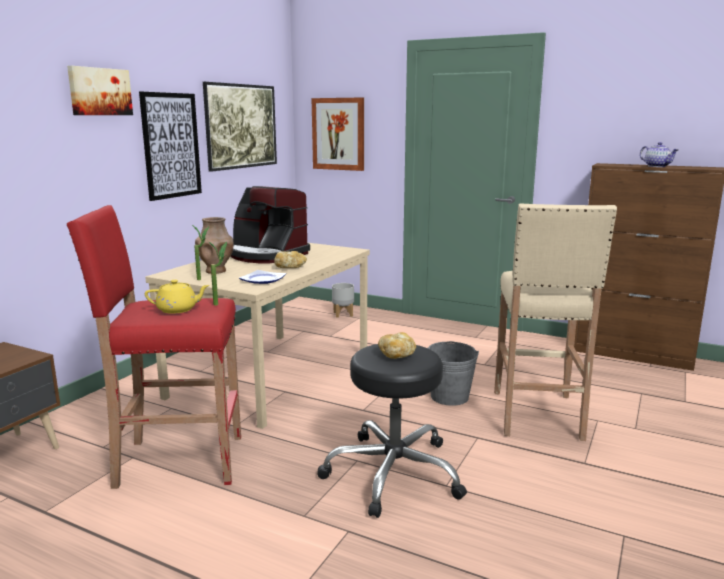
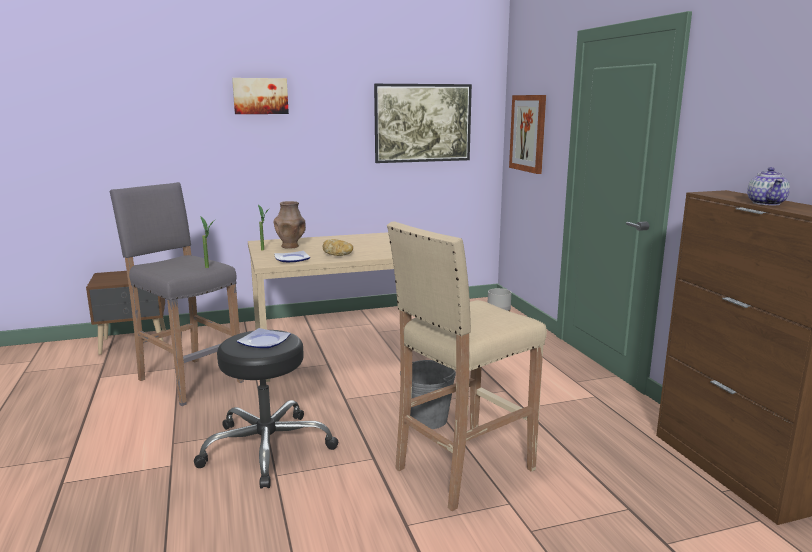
camera: 45 degrees right, 0 degrees up
red stool [67,205,241,489] -> grey stool [110,182,244,406]
picture [139,92,202,201] -> none
yellow teapot [145,280,210,314] -> none
coffee machine [231,186,310,263] -> none
bread [378,332,416,359] -> plate [237,328,291,348]

